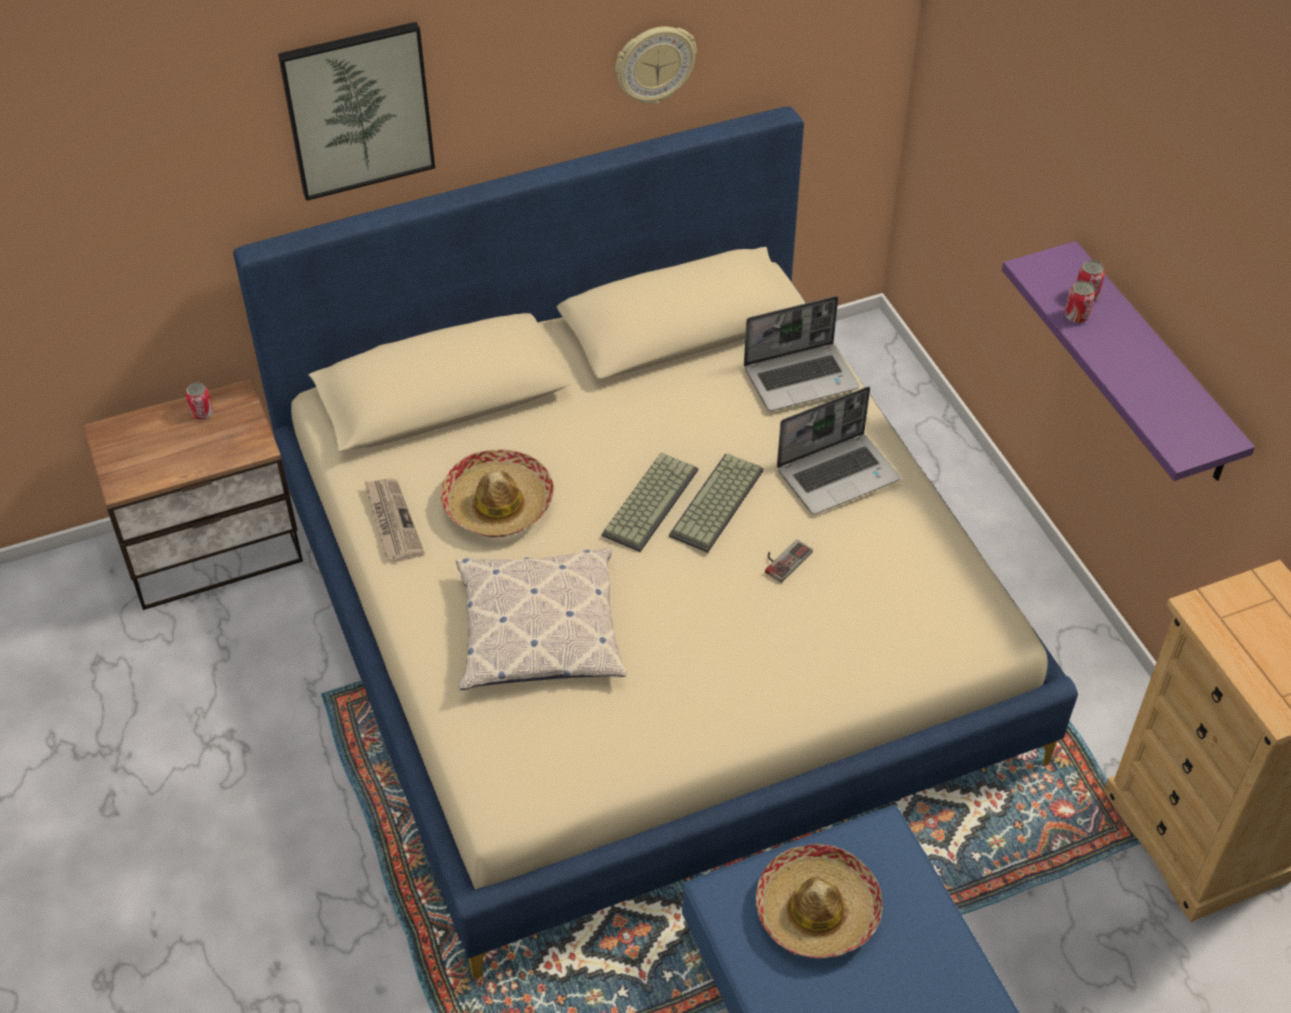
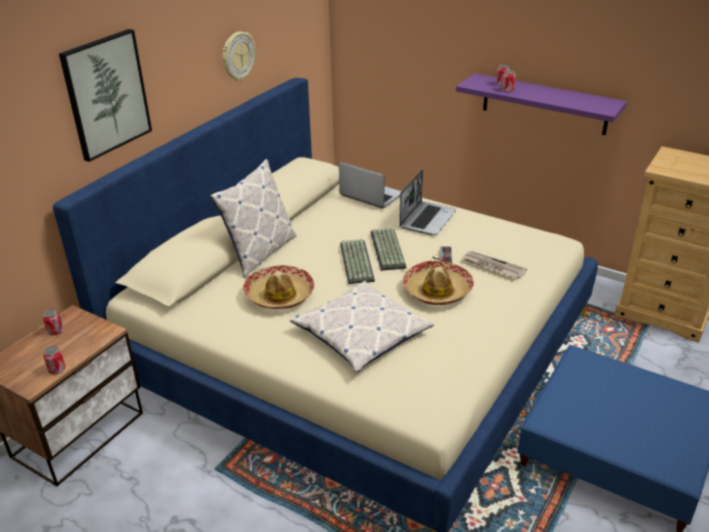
camera: 35 degrees left, 15 degrees down
newspaper [364,478,425,562] -> newspaper moved to [462,251,527,279]
laptop [744,296,859,411] -> laptop turned 90 degrees counterclockwise [339,161,401,208]
hat [756,844,883,958] -> hat moved to [403,261,474,305]
none -> can [43,346,66,374]
none -> pillow [210,159,297,278]

